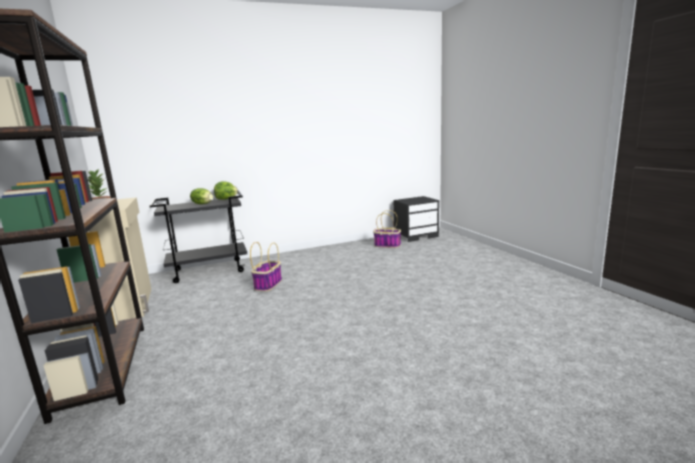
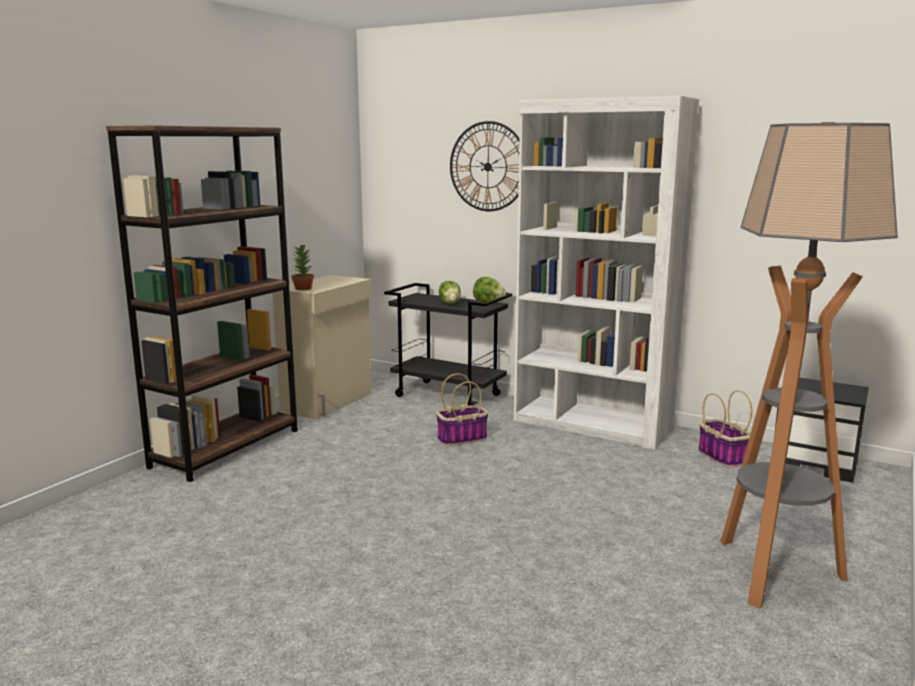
camera: 50 degrees right, 0 degrees up
none -> wall clock [450,121,519,211]
none -> white bookcase [514,96,699,450]
none -> floor lamp [720,122,898,609]

